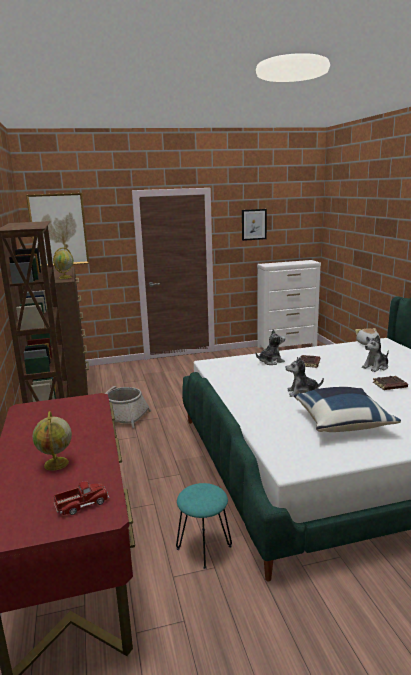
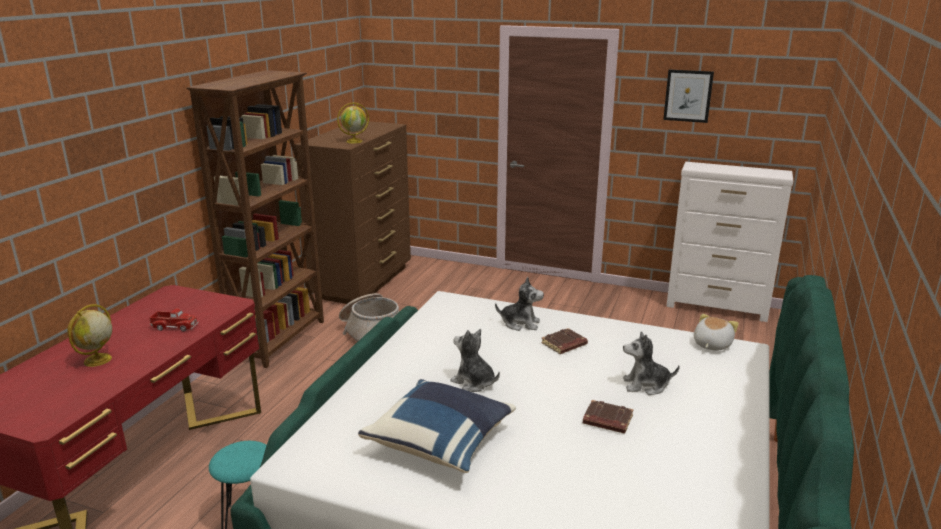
camera: 35 degrees right, 5 degrees up
picture [26,193,89,266] -> none
toy truck [54,481,109,515] -> toy truck moved to [149,308,199,332]

